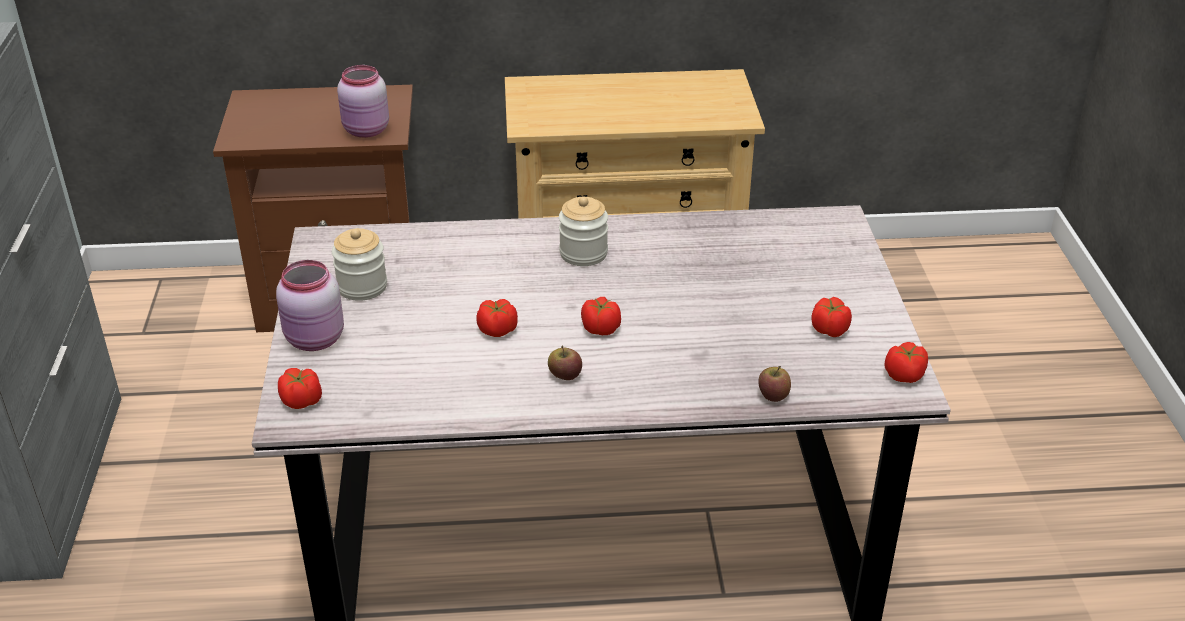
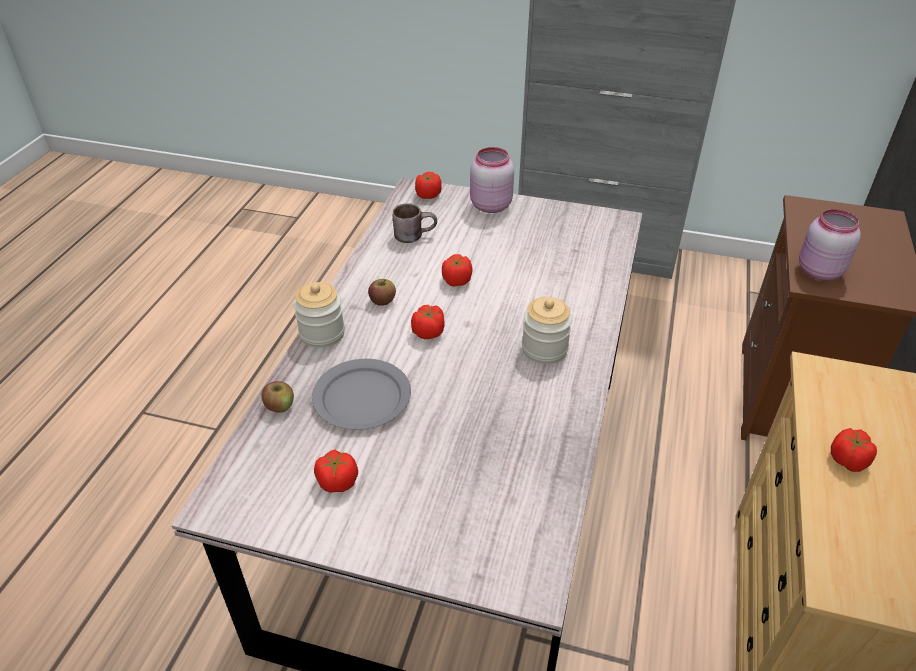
camera: 110 degrees right, 5 degrees up
jar [332,228,387,301] -> jar moved to [294,282,345,348]
tomato [885,342,928,383] -> tomato moved to [831,428,877,472]
none -> grey plate [312,359,411,430]
none -> brown mug [393,203,437,243]

